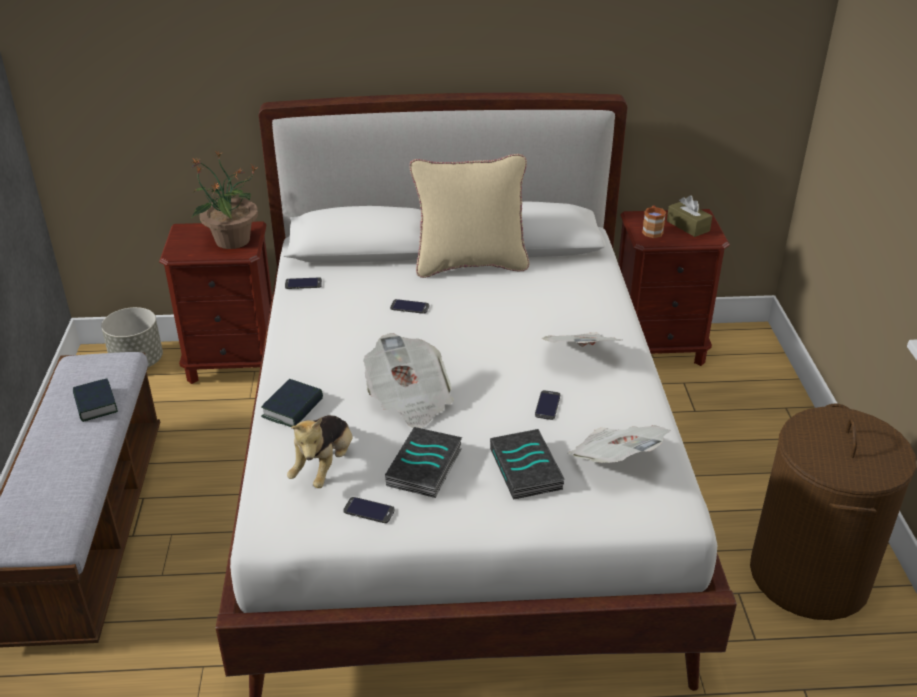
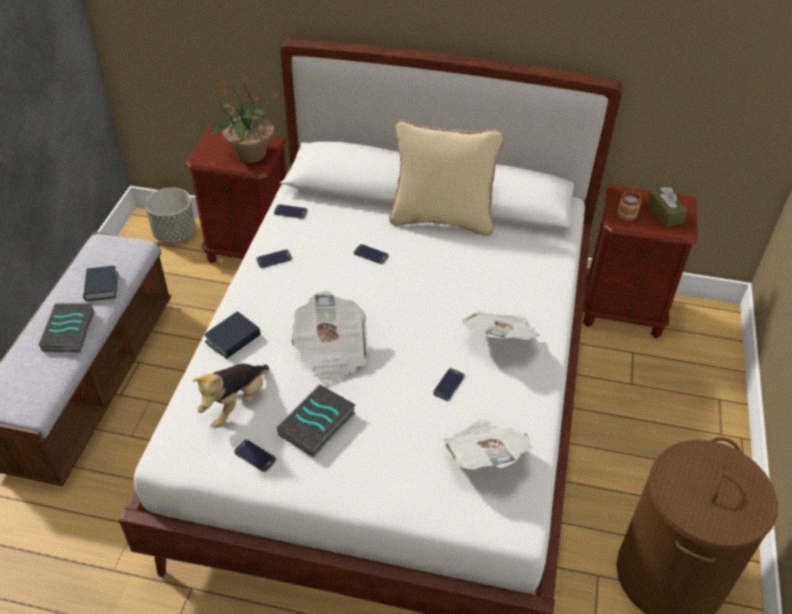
camera: 15 degrees right, 10 degrees up
book [490,429,565,500] -> book moved to [39,303,95,352]
none -> phone [256,250,292,268]

